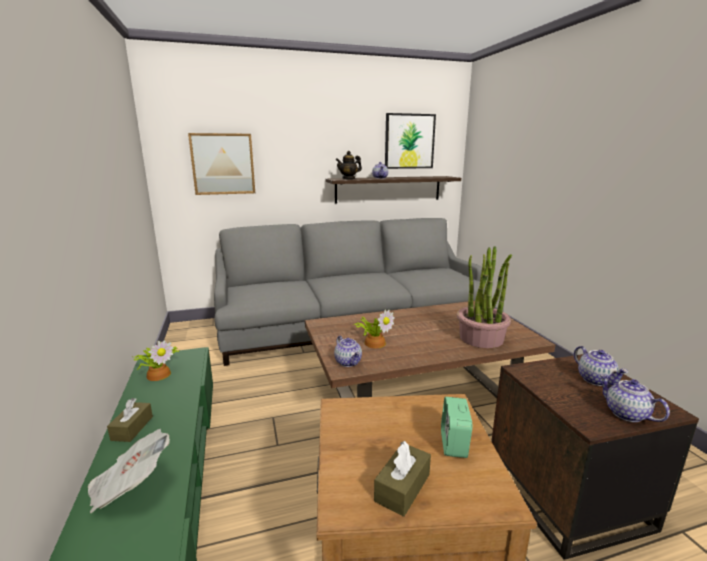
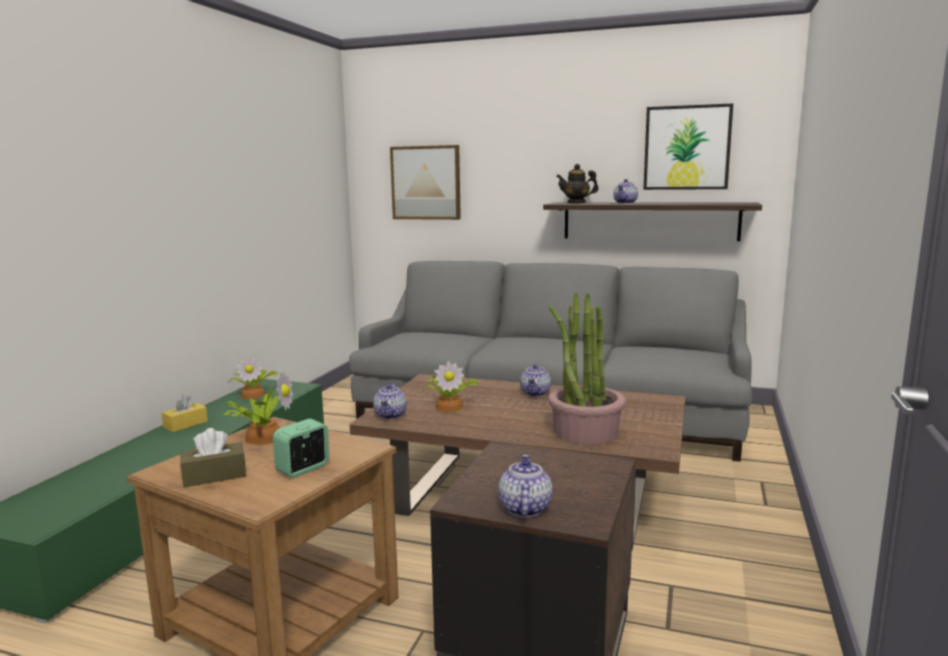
camera: 35 degrees right, 5 degrees down
newspaper [88,429,170,514] -> none
brown tissue box [107,398,153,442] -> yellow tissue box [162,395,208,432]
teapot [574,346,628,386] -> teapot moved to [520,364,551,397]
none -> potted plant [221,372,293,445]

